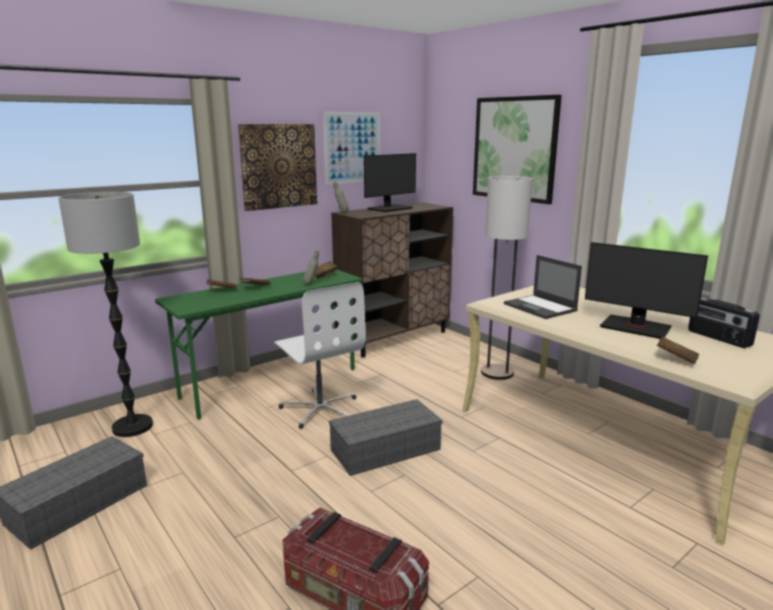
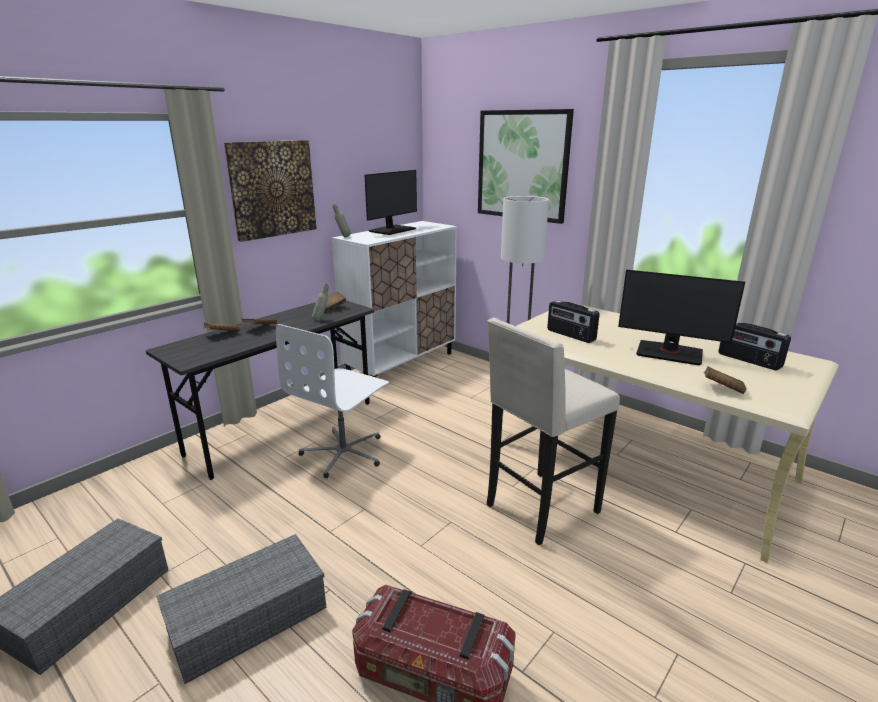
camera: 10 degrees left, 5 degrees up
floor lamp [58,192,153,437] -> none
green desk [155,270,362,420] -> grey desk [146,301,374,480]
white office chair [274,282,366,429] -> white office chair turned 75 degrees clockwise [276,324,389,478]
picture [323,112,380,185] -> none
grey storage box [329,399,443,476] -> grey storage box moved to [156,534,326,684]
brown cabinet [331,202,453,358] -> white cabinet [332,221,457,378]
laptop [504,255,582,319] -> radio [547,300,600,343]
none -> beige stool [487,318,620,545]

